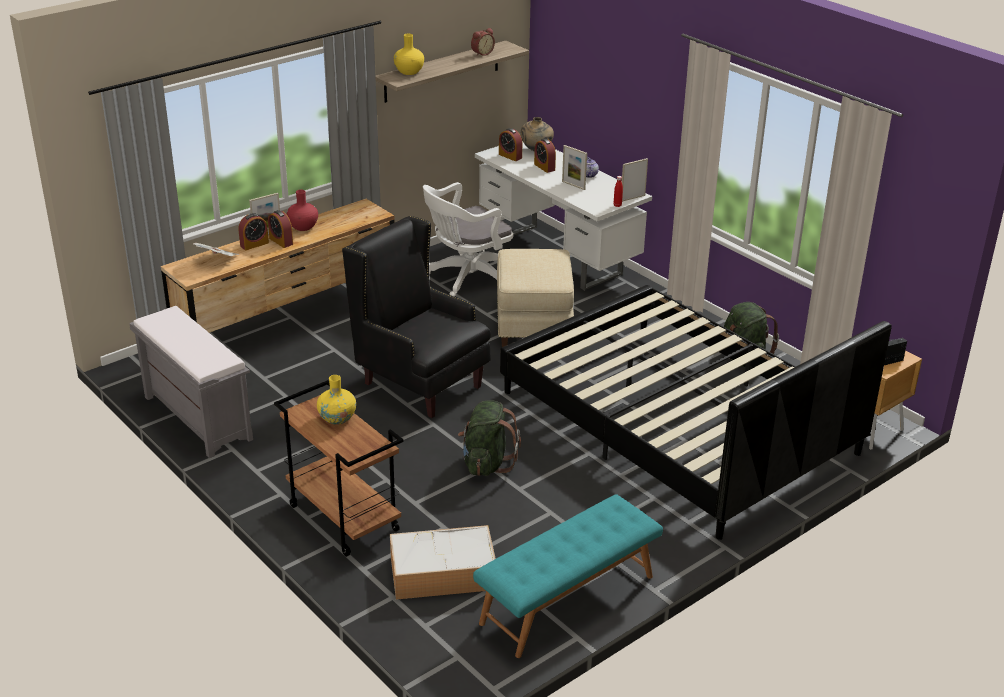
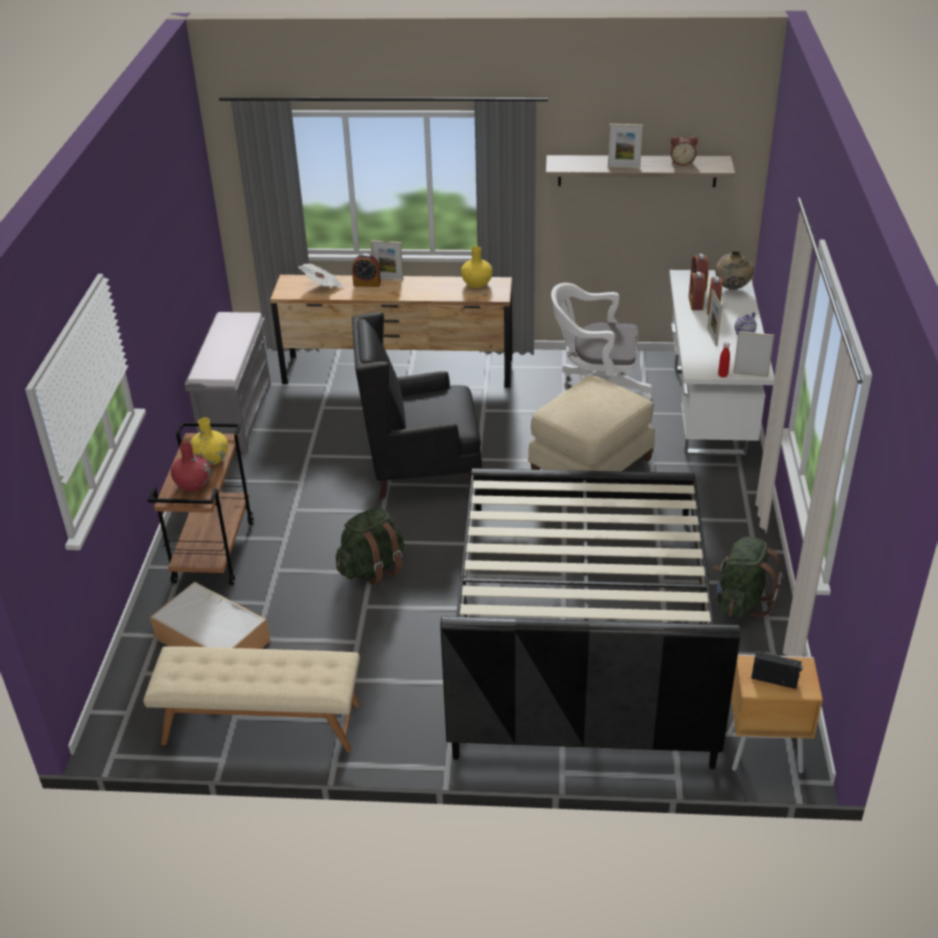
camera: 45 degrees right, 5 degrees up
alarm clock [268,210,293,248] -> alarm clock moved to [689,272,705,310]
red vase [287,190,318,231] -> red vase moved to [171,442,211,491]
black armchair [342,216,491,418] -> black armchair turned 90 degrees counterclockwise [352,312,482,499]
yellow vase [394,34,424,75] -> yellow vase moved to [461,246,493,288]
turquoise bench [473,494,663,658] -> beige bench [143,646,360,752]
none -> picture frame [608,124,643,169]

